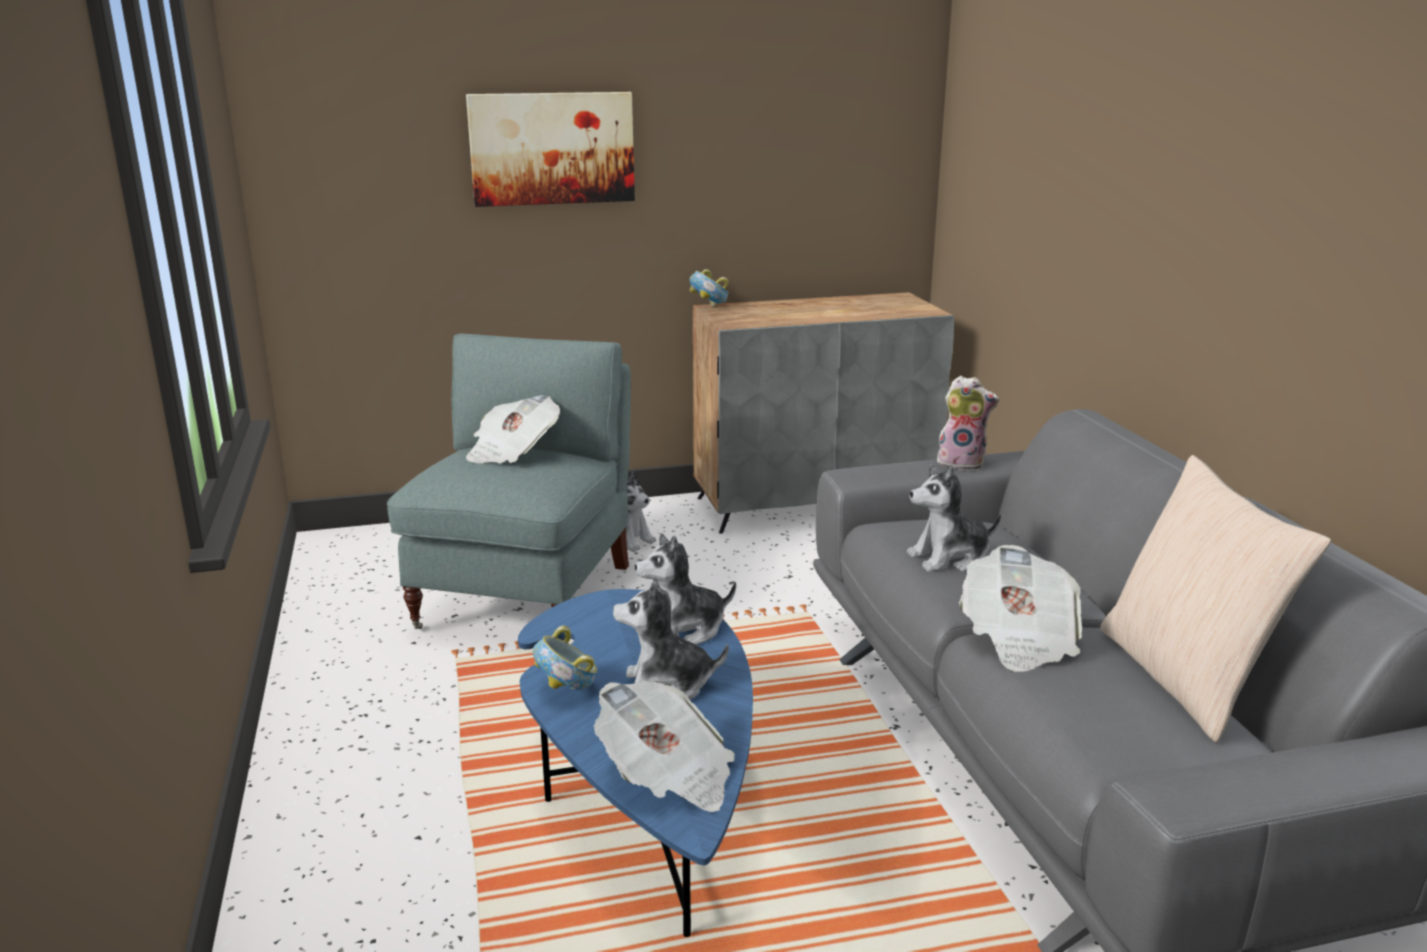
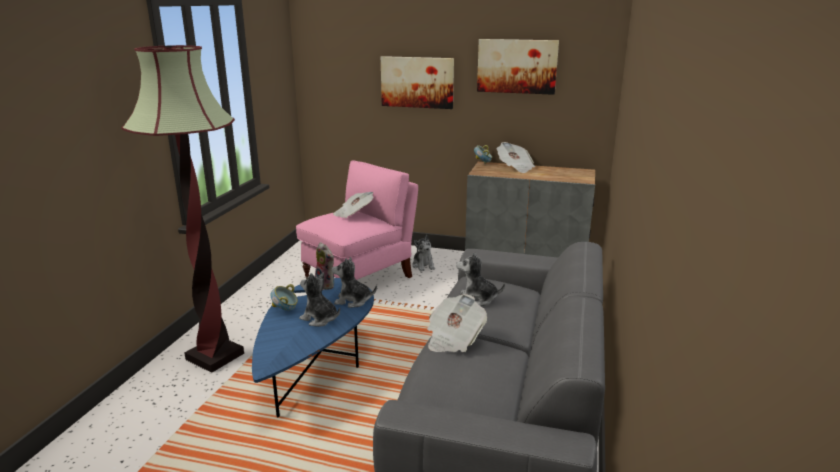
camera: 30 degrees right, 0 degrees up
grey armchair [387,334,631,640] -> pink armchair [296,160,418,280]
newspaper [594,681,735,812] -> newspaper moved to [497,142,535,173]
plush toy [937,376,999,470] -> plush toy moved to [315,242,334,290]
beige pillow [1100,455,1331,742] -> none
none -> floor lamp [122,45,244,373]
none -> picture [477,39,559,95]

